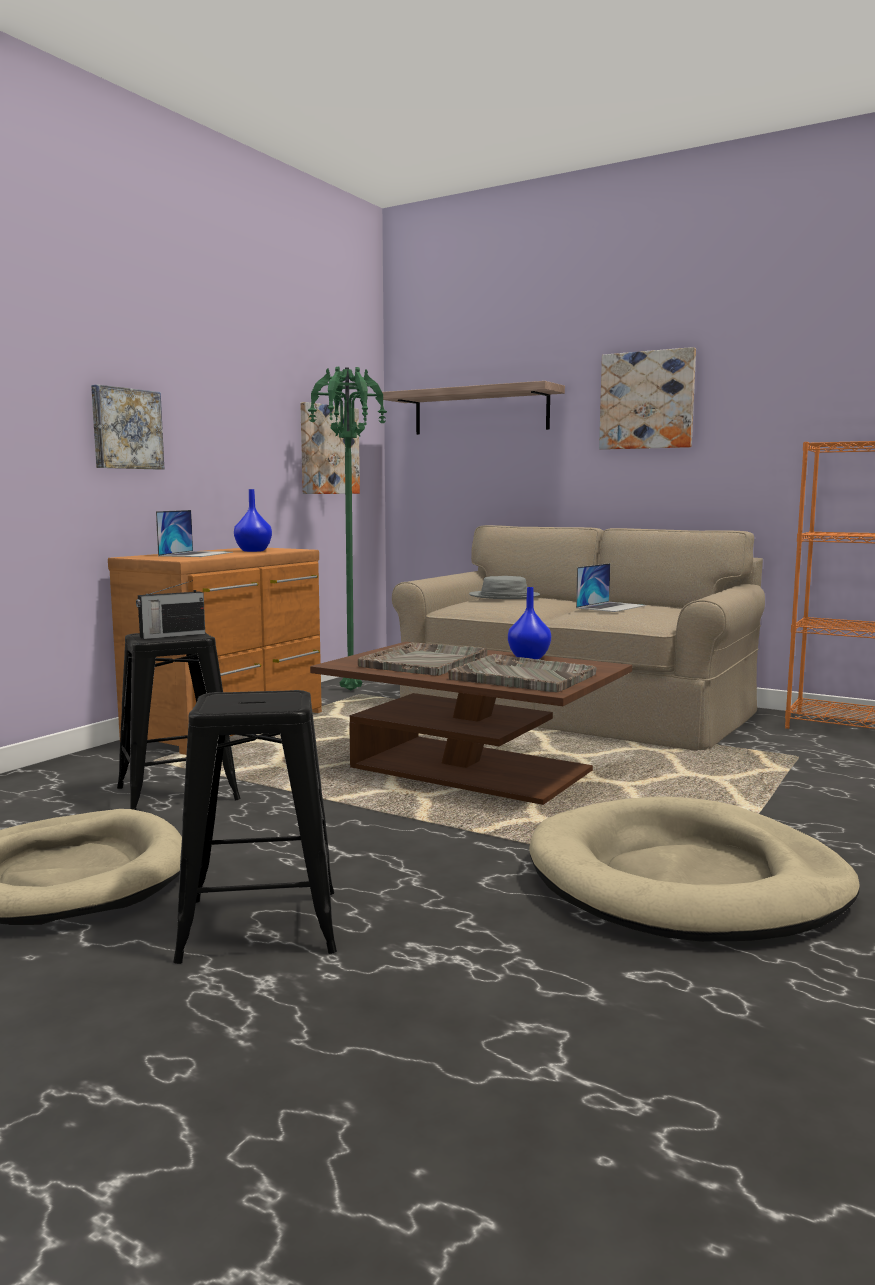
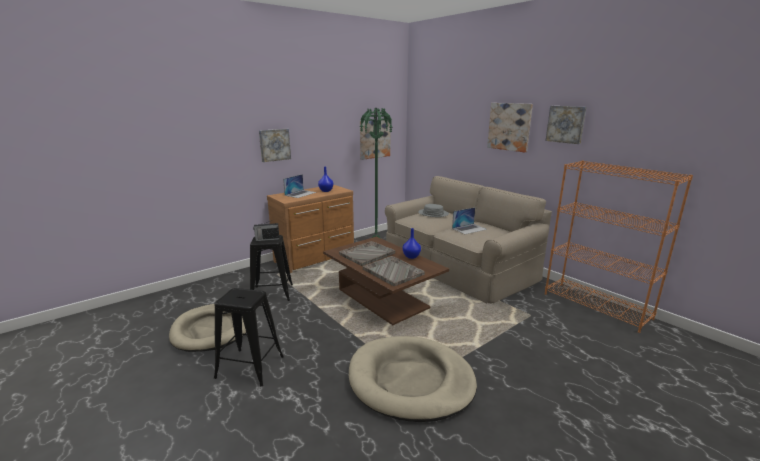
camera: 20 degrees right, 10 degrees up
shelf [382,381,565,435] -> none
none -> picture [545,106,587,144]

